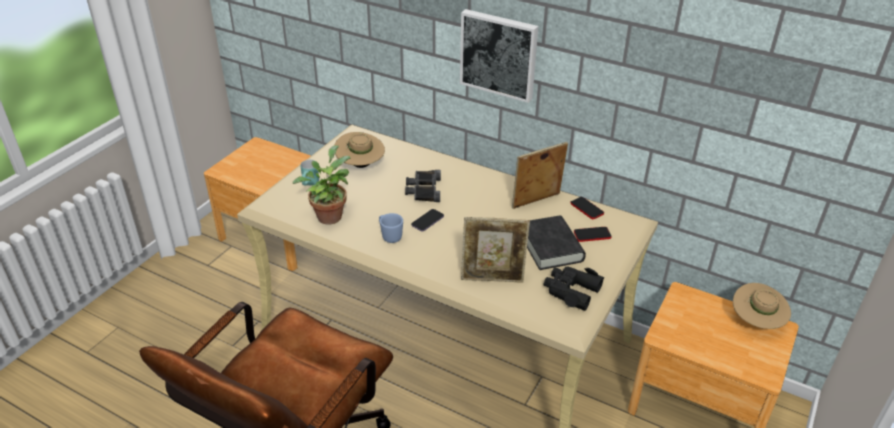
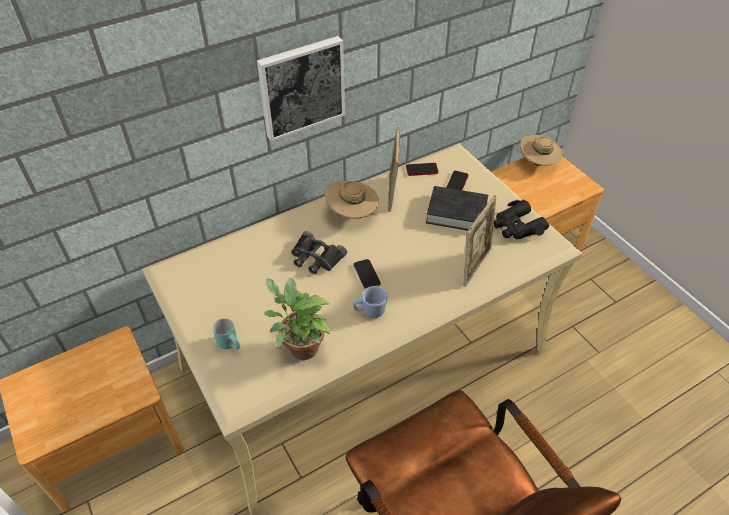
camera: 60 degrees left, 10 degrees up
beige hat [335,132,385,168] -> beige hat moved to [324,181,379,219]

